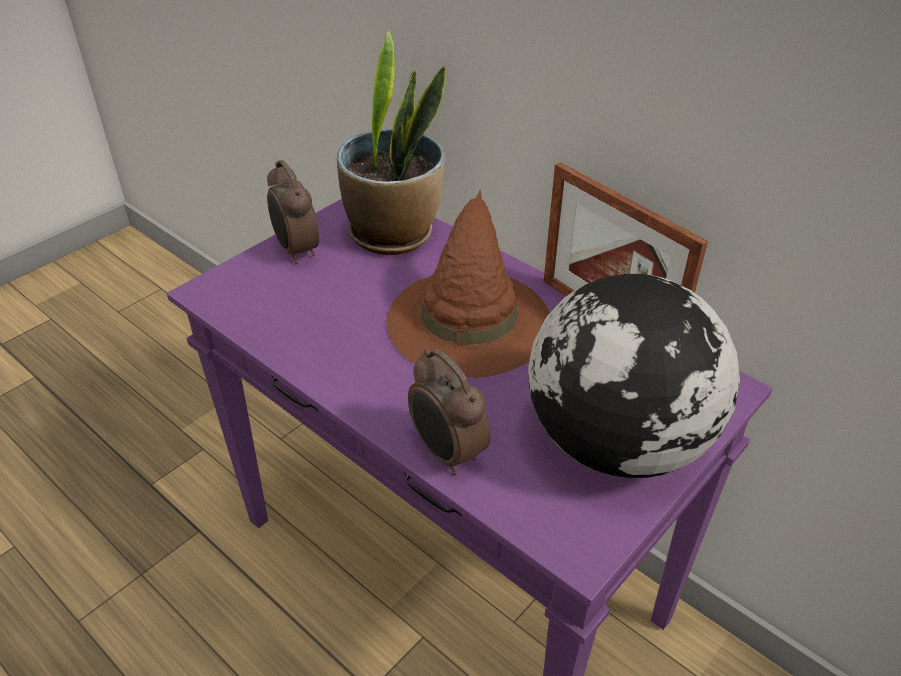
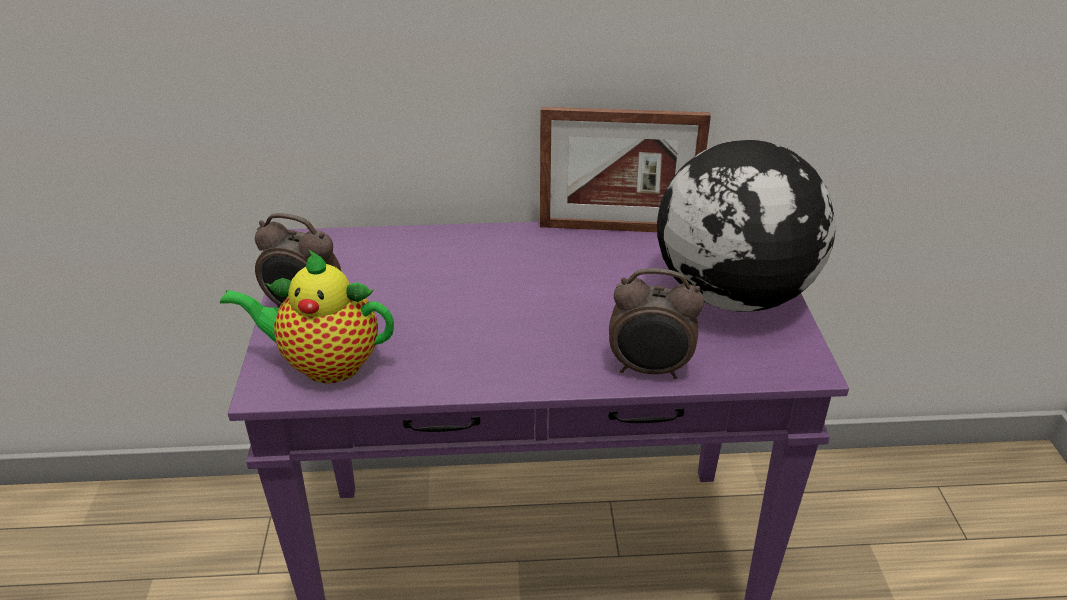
camera: 45 degrees left, 5 degrees down
potted plant [337,30,446,255] -> none
brown hat [387,190,550,378] -> none
none -> teapot [220,250,394,383]

